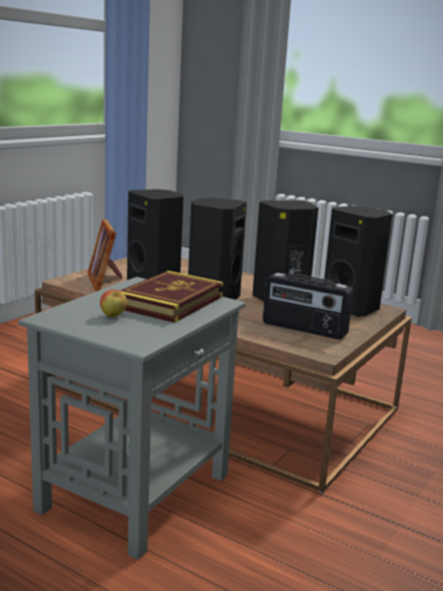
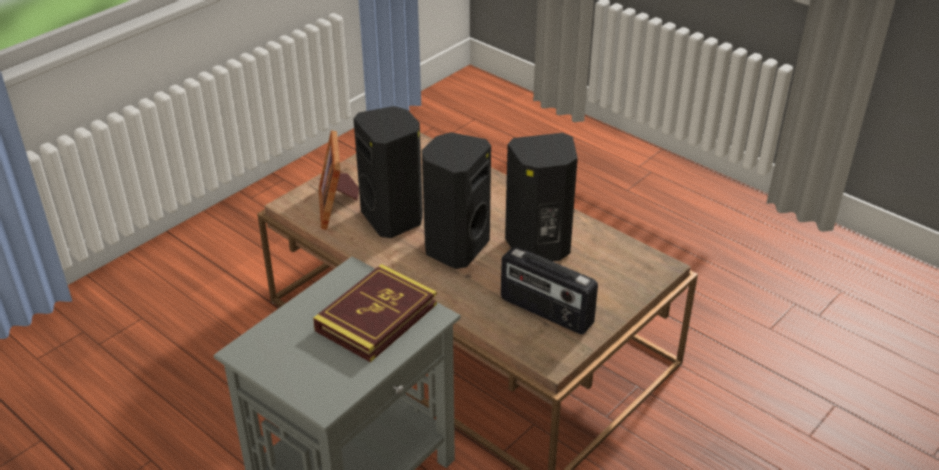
camera: 10 degrees right, 20 degrees up
apple [100,290,127,317] -> none
black speaker [324,206,393,317] -> none

